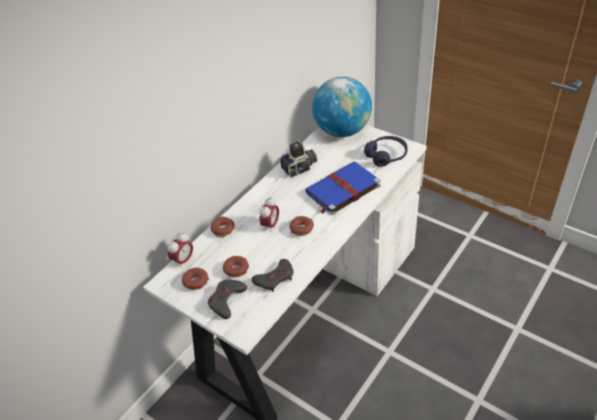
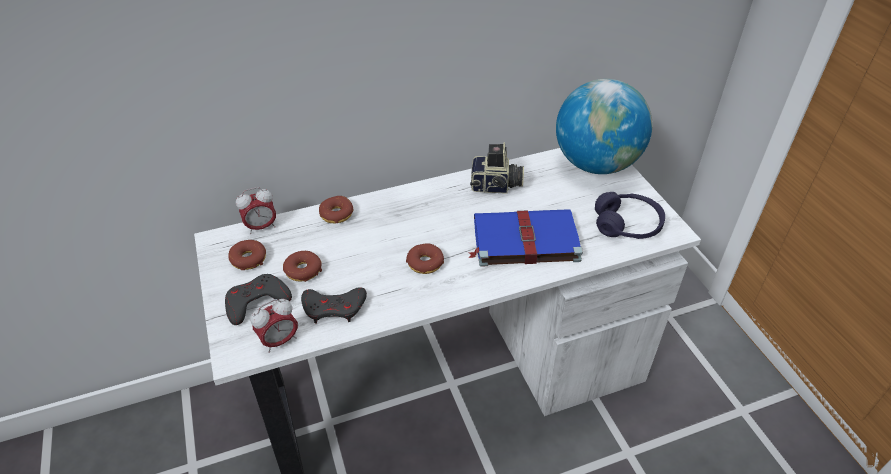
camera: 30 degrees right, 0 degrees up
alarm clock [259,198,279,230] -> alarm clock moved to [251,299,298,353]

